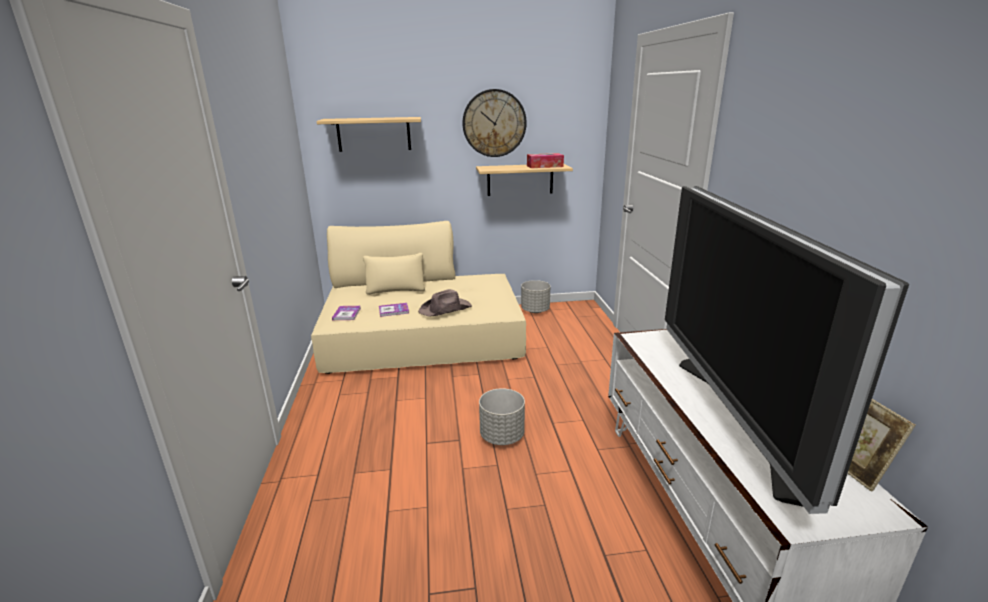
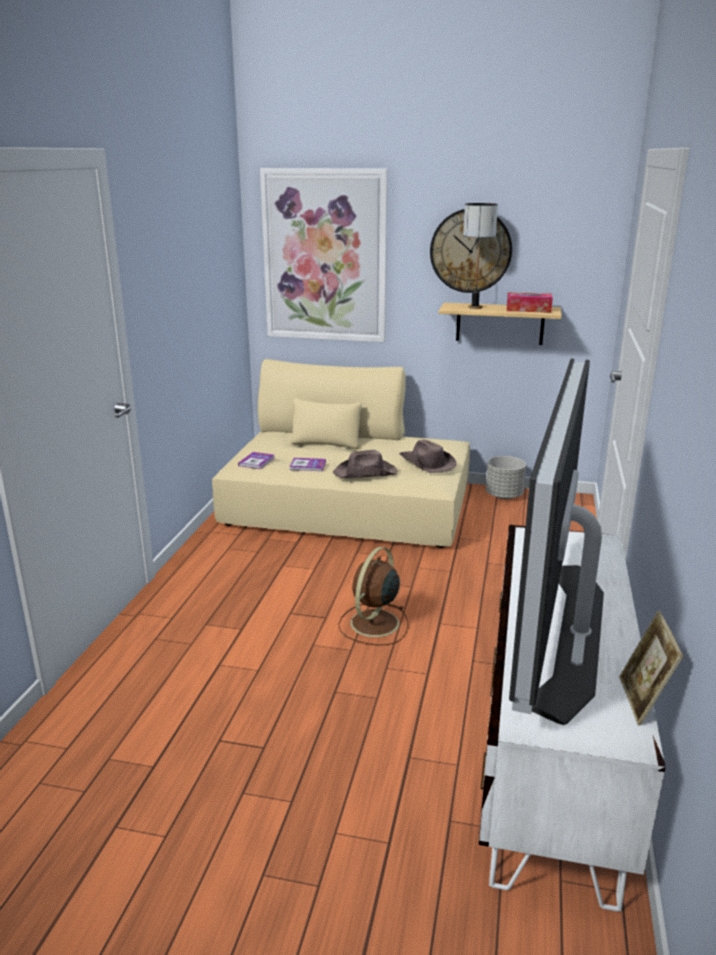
camera: 20 degrees right, 0 degrees up
shelf [316,117,421,152] -> picture [260,168,388,342]
grey planter [479,388,525,445] -> brown fan [338,547,408,646]
none -> brown hat [399,439,456,473]
none -> table lamp [463,203,498,309]

